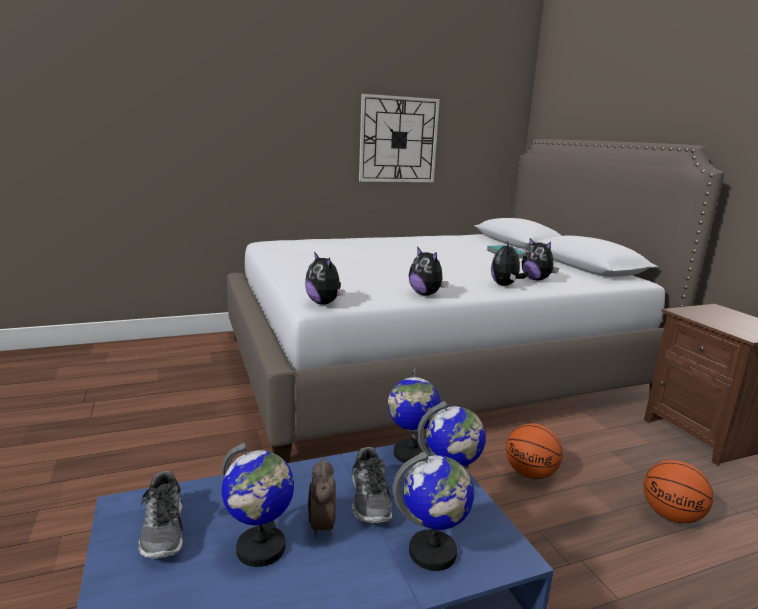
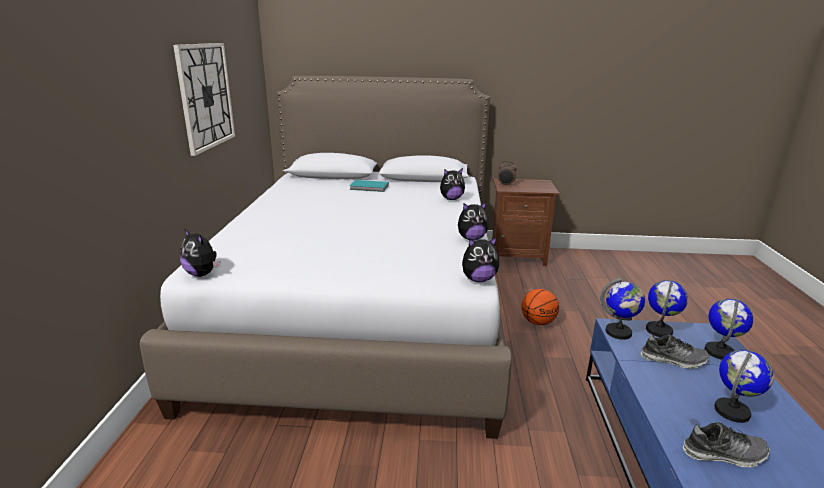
camera: 65 degrees left, 5 degrees up
alarm clock [308,458,336,538] -> alarm clock moved to [498,161,517,186]
plush toy [491,241,528,286] -> plush toy moved to [180,228,221,277]
basketball [644,460,714,523] -> none

